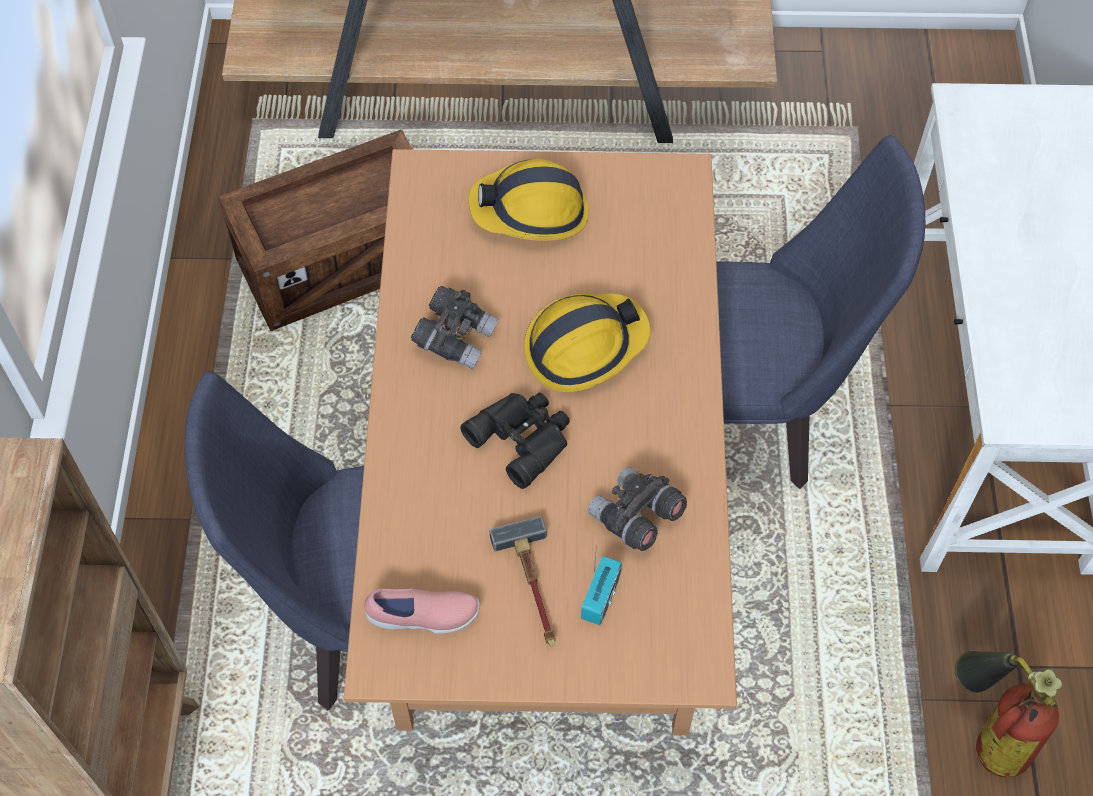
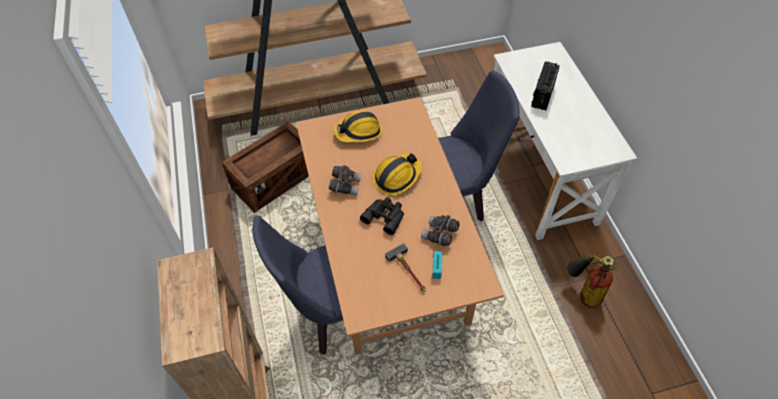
camera: 15 degrees left, 5 degrees down
pink shoe [364,589,480,634] -> none
none -> radio [531,61,560,110]

